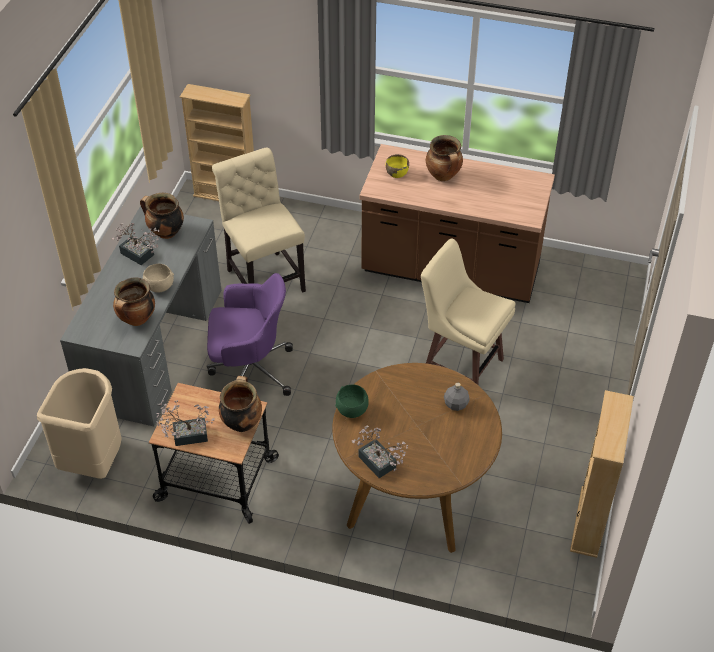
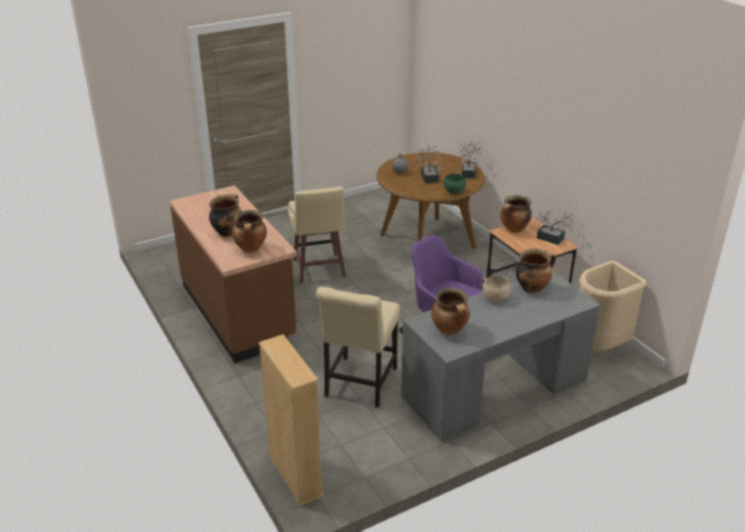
camera: 135 degrees left, 15 degrees down
potted plant [111,223,159,265] -> potted plant moved to [415,145,443,183]
yellow bowl [386,154,409,178] -> cooking pot [232,210,267,252]
beige bookcase [570,390,634,558] -> none

